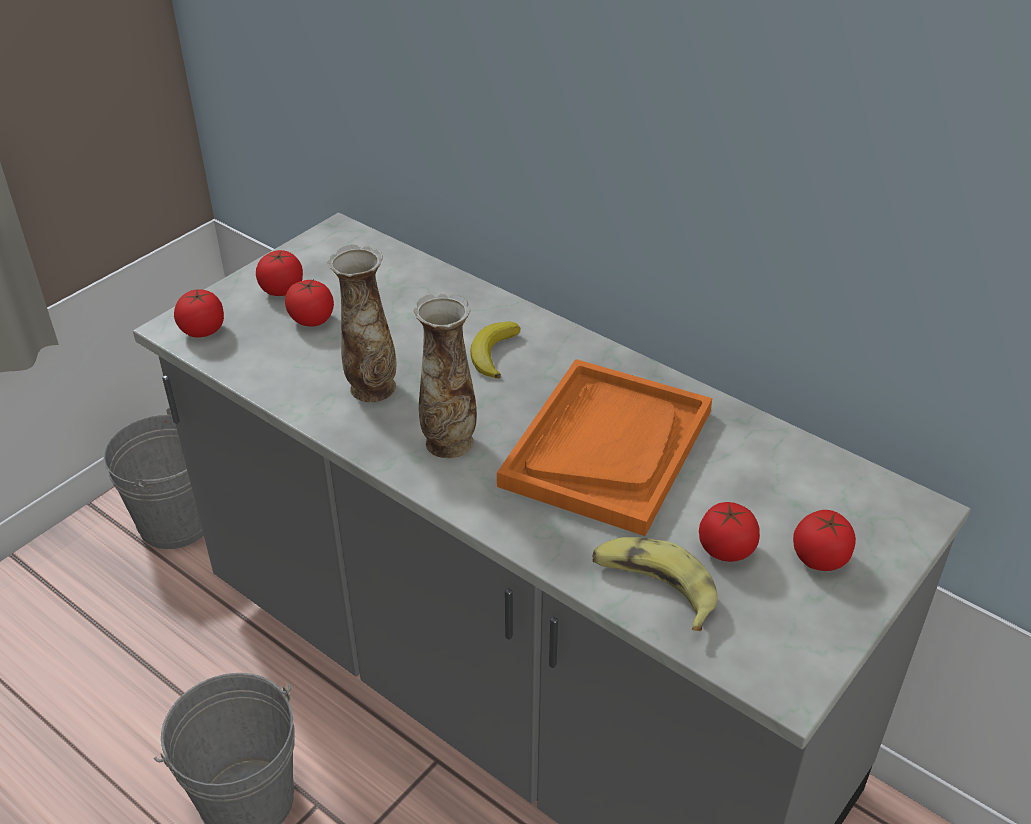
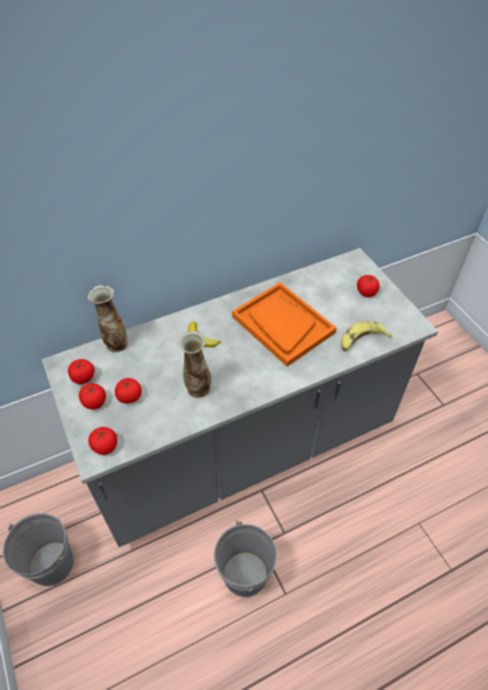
camera: 65 degrees left, 10 degrees up
vase [414,294,477,458] -> vase moved to [87,285,128,352]
tomato [699,502,760,562] -> tomato moved to [68,359,95,384]

